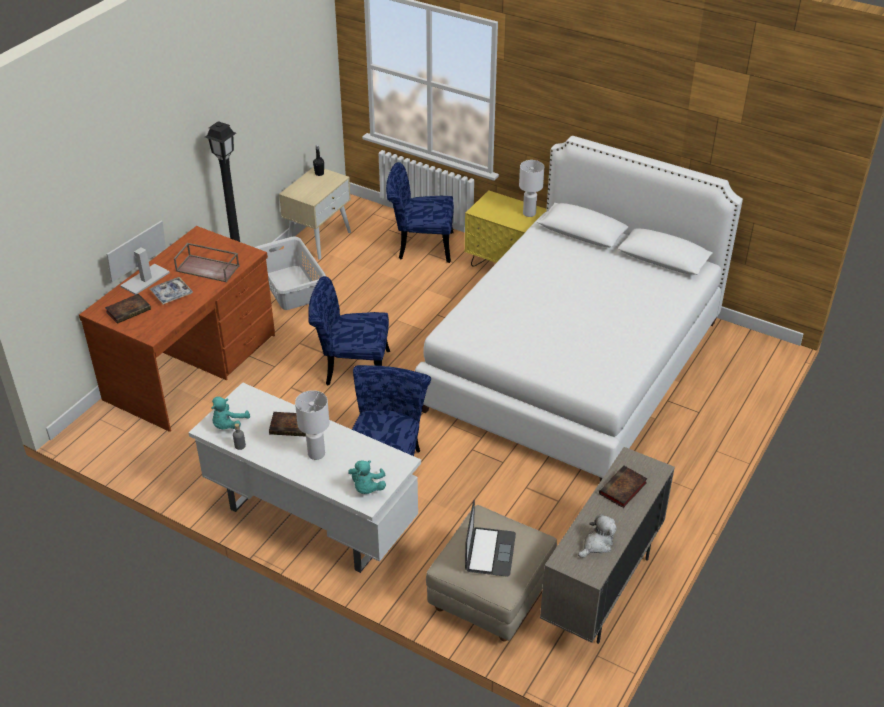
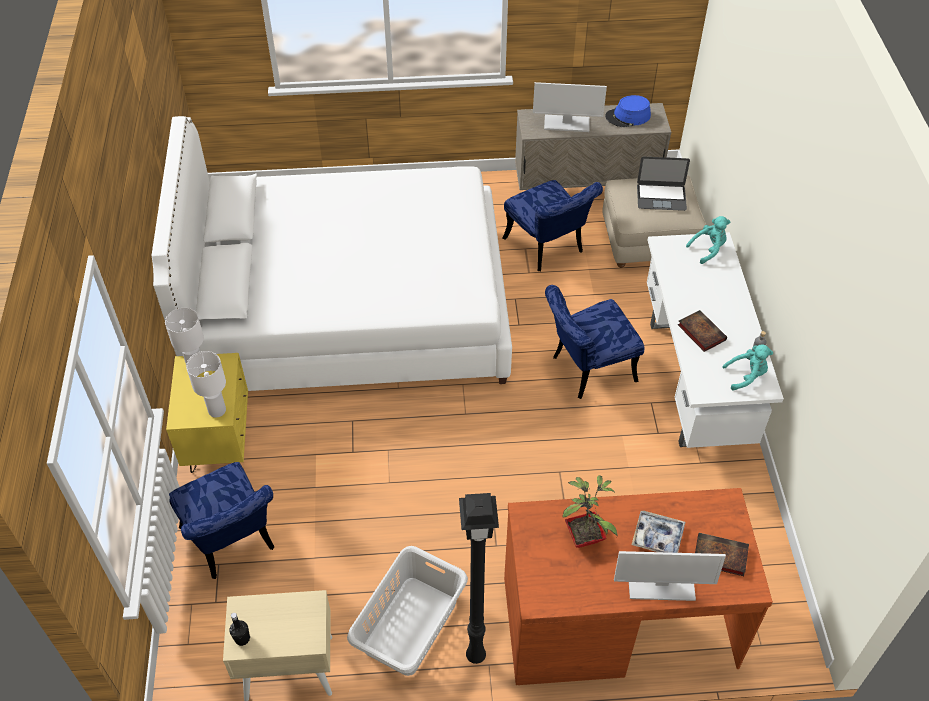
camera: 125 degrees left, 10 degrees up
brown tray [174,243,240,282] -> potted plant [563,475,617,548]
white table lamp [295,390,329,460] -> white table lamp moved to [186,351,226,417]
blue chair [308,276,390,386] -> blue chair moved to [502,180,603,271]
laptop [465,500,516,577] -> laptop turned 150 degrees counterclockwise [637,157,690,211]
plush toy [578,514,617,558] -> blue hat [605,95,651,127]
book [599,466,647,508] -> monitor [533,82,607,132]

